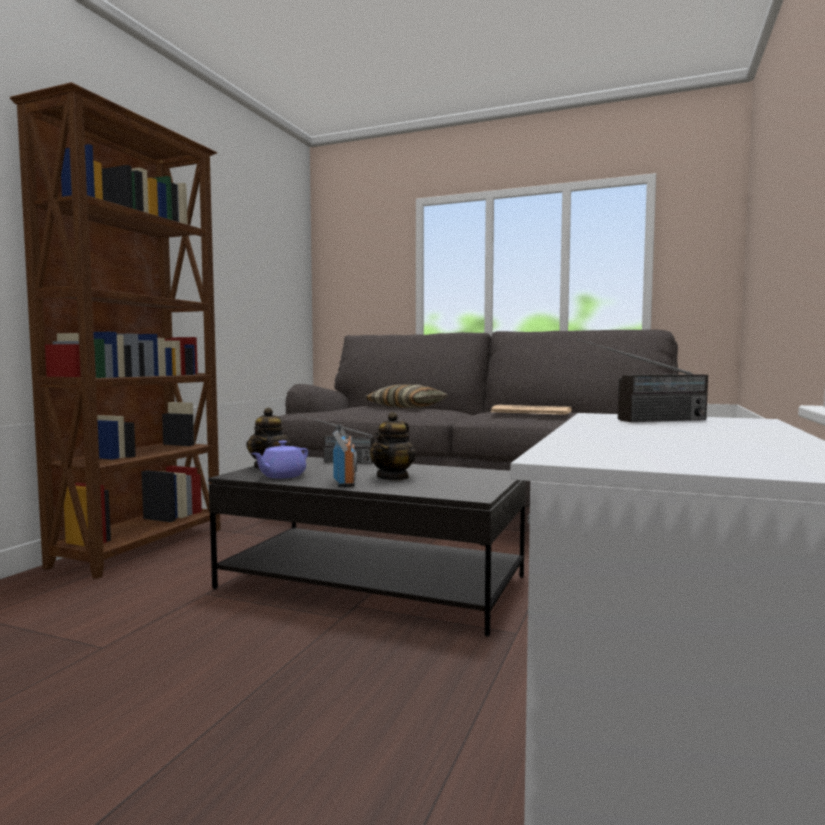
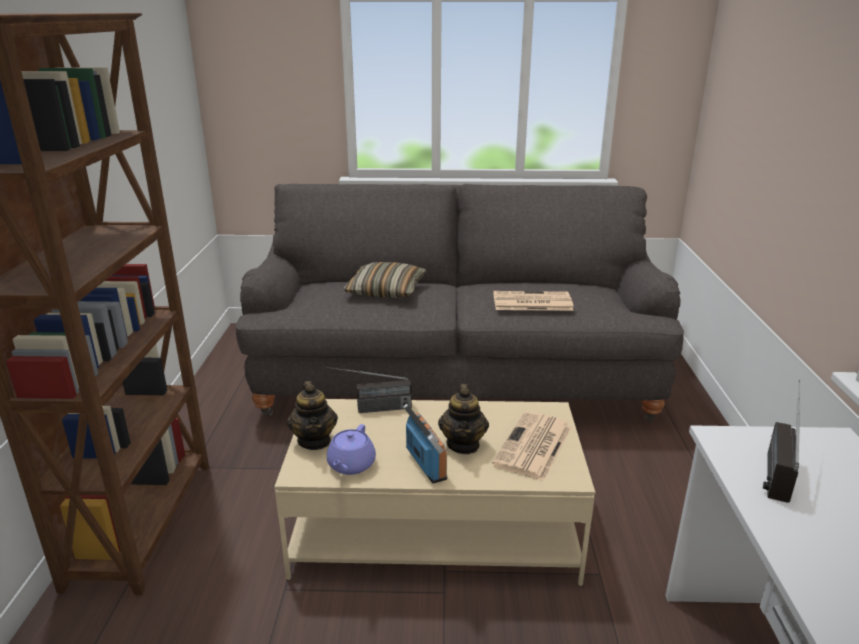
camera: 20 degrees left, 20 degrees up
black coffee table [208,457,526,637] -> beige coffee table [274,399,595,586]
radio [578,339,708,422] -> radio turned 150 degrees clockwise [763,380,800,503]
none -> newspaper [492,411,571,481]

